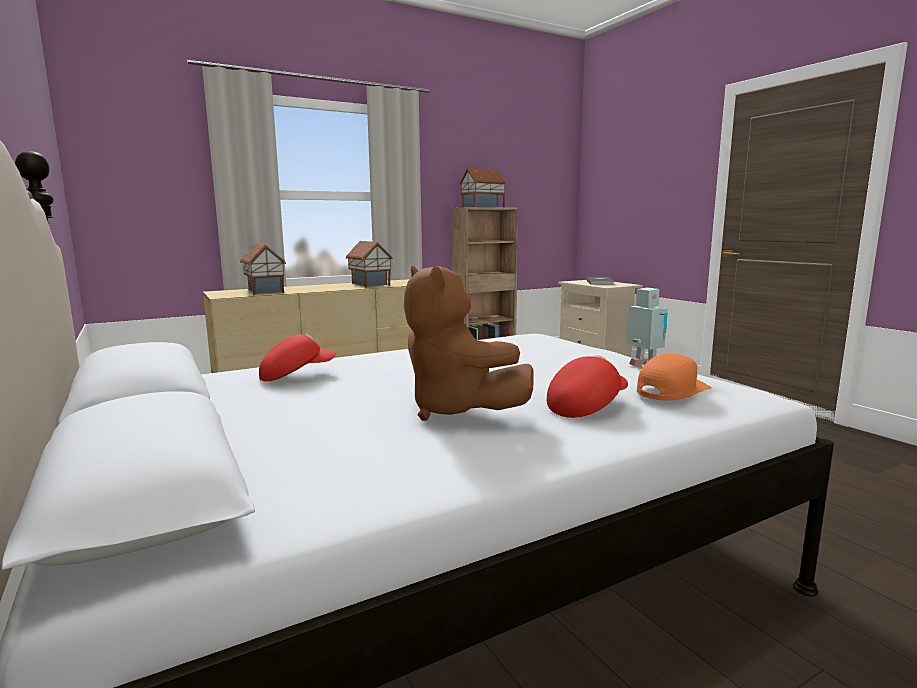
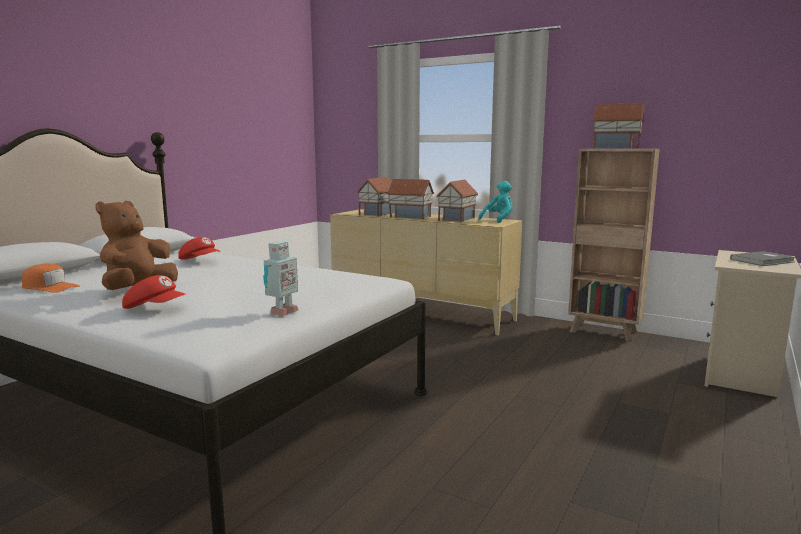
camera: 60 degrees right, 0 degrees up
orange cap [637,354,711,401] -> orange cap moved to [22,264,80,293]
none -> toy house [386,179,434,219]
none -> turquoise plush toy [478,181,513,223]

